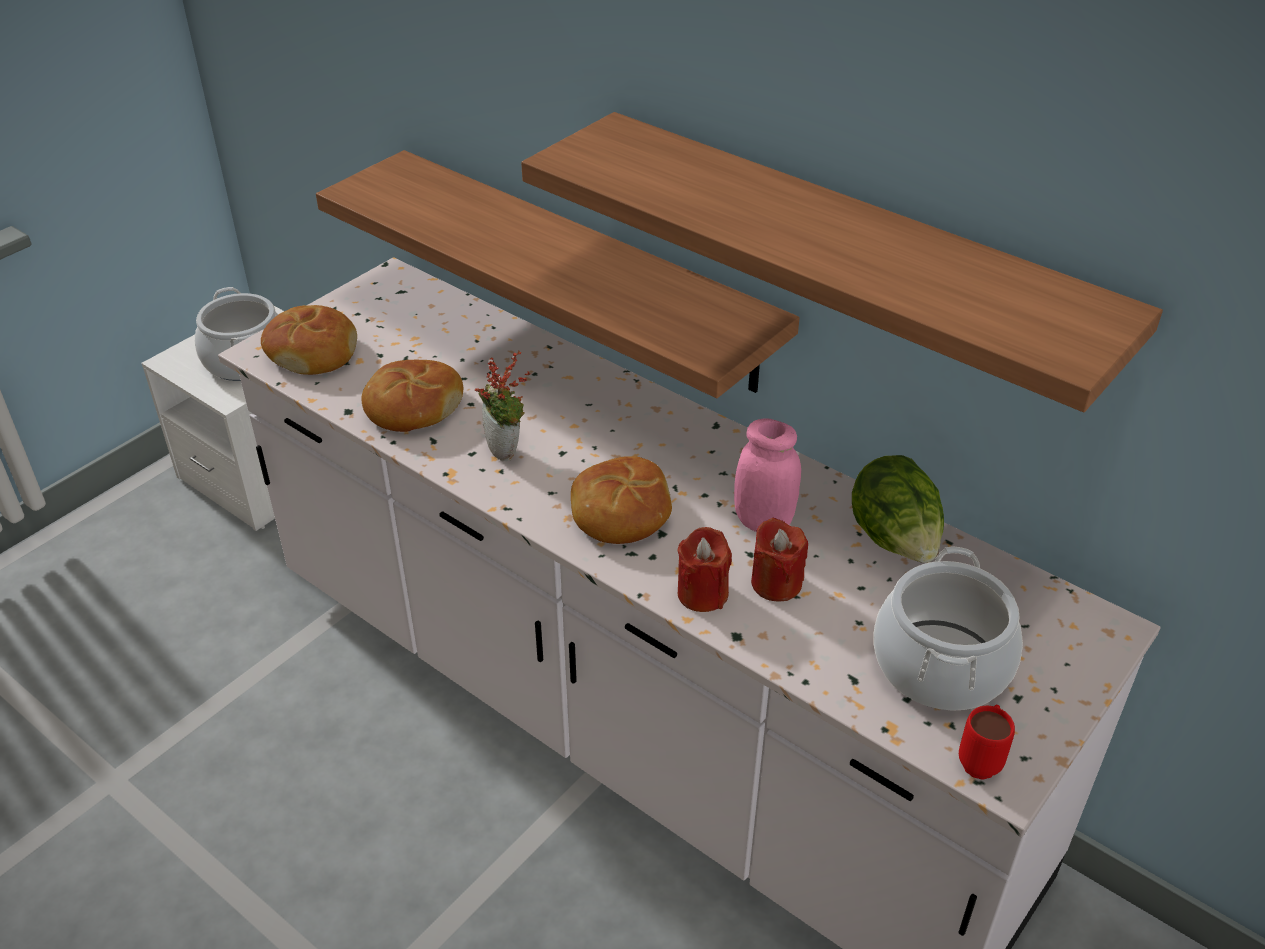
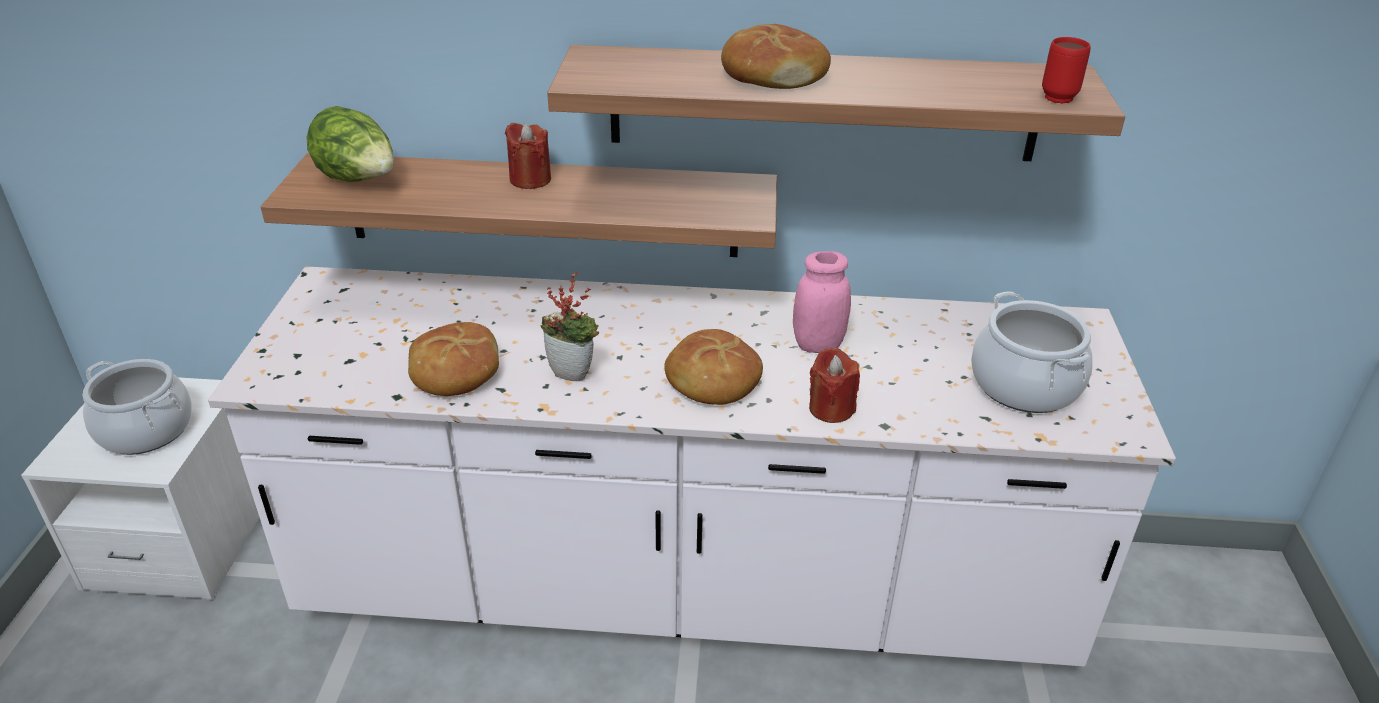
camera: 35 degrees left, 5 degrees down
bread [261,305,357,375] -> bread moved to [721,24,831,89]
red candle [751,518,808,601] -> red candle moved to [505,122,551,189]
lettuce [852,455,944,563] -> lettuce moved to [306,106,394,182]
red mug [959,705,1015,780] -> red mug moved to [1042,37,1091,103]

